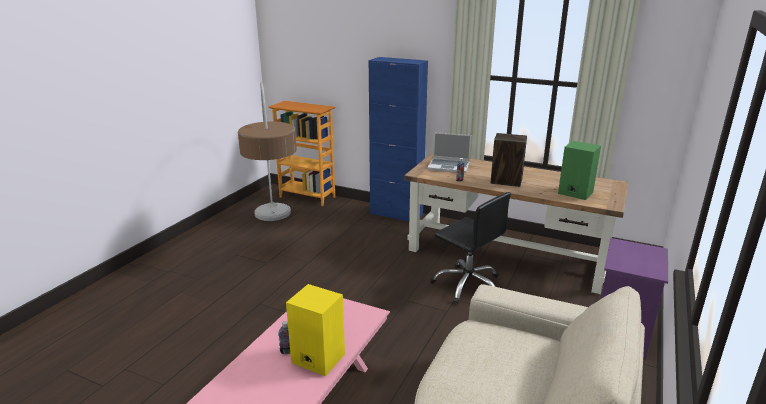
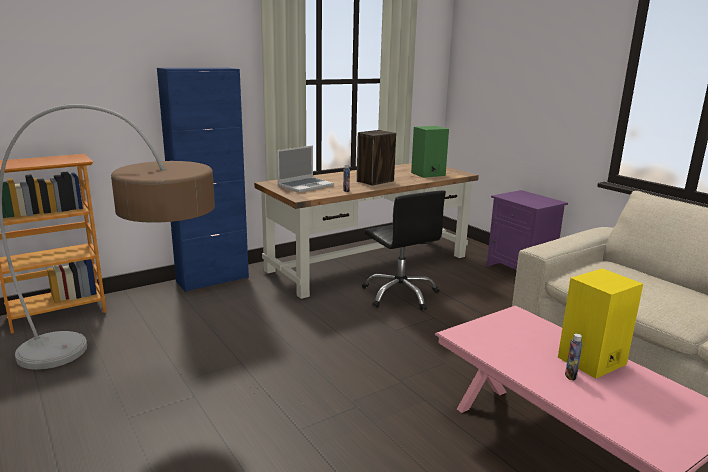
camera: 60 degrees left, 5 degrees down
black office chair [430,192,511,304] -> black office chair turned 75 degrees clockwise [362,190,446,311]

